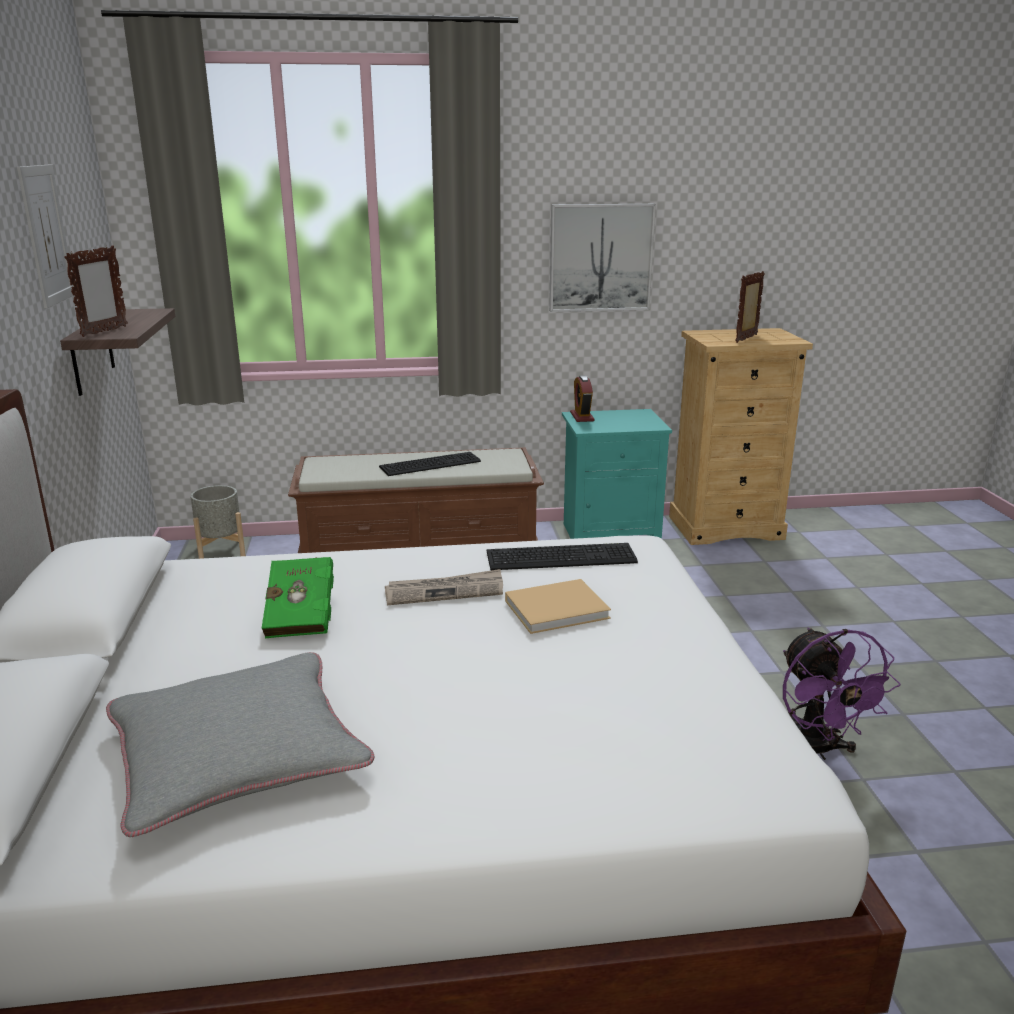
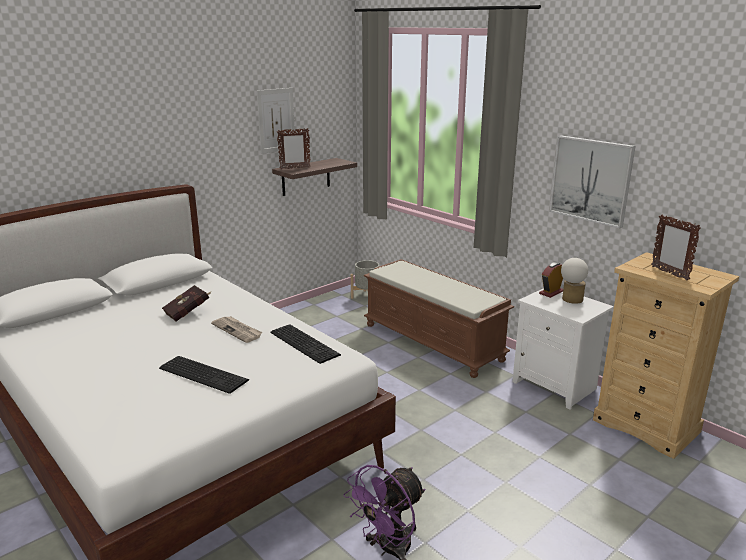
camera: 55 degrees right, 0 degrees up
grey pillow [106,652,374,837] -> none
green book [262,557,334,638] -> red book [162,285,212,321]
keyboard [379,452,481,476] -> keyboard moved to [159,356,249,394]
beige book [505,579,611,634] -> none
turquoise nightstand [562,409,672,539] -> white nightstand [512,288,614,410]
picture frame [735,271,765,343] -> picture frame turned 120 degrees counterclockwise [651,214,701,281]
none -> table lamp [561,258,588,304]

